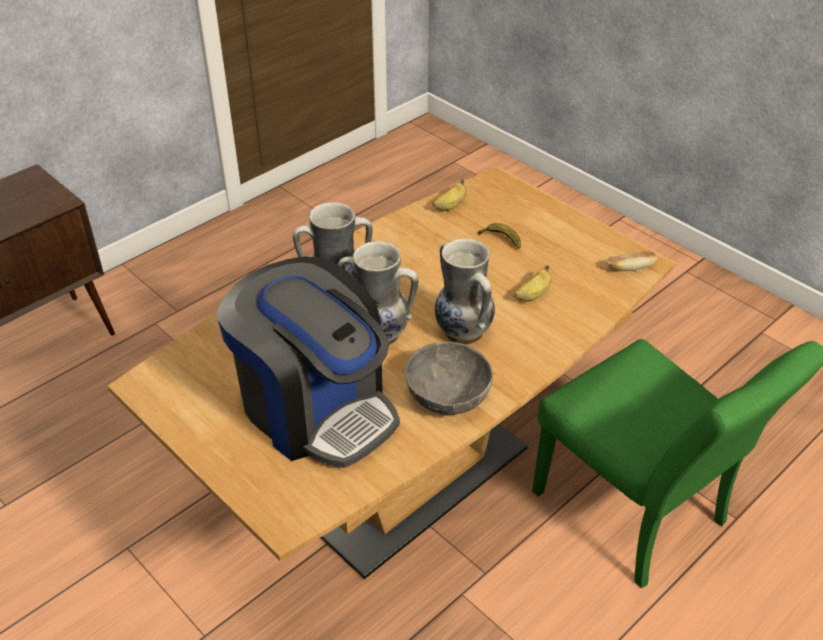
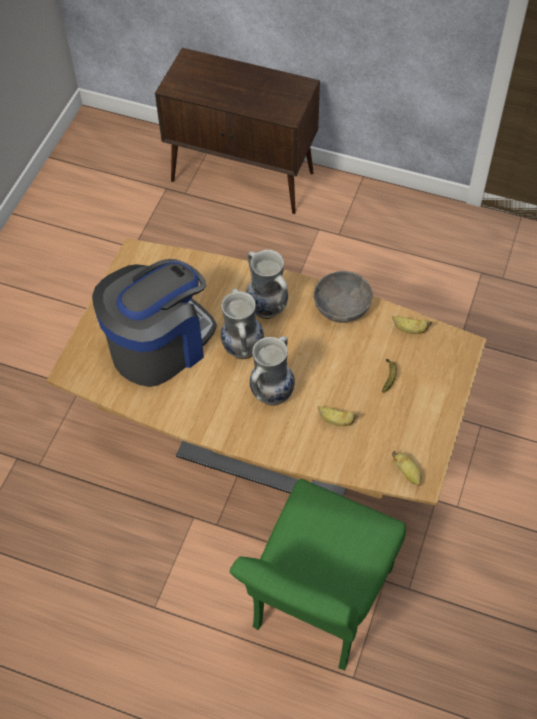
camera: 65 degrees right, 15 degrees up
coffee machine [217,256,400,468] -> coffee machine turned 150 degrees counterclockwise [92,259,217,387]
grey bowl [405,342,493,415] -> grey bowl moved to [314,271,373,323]
bread [606,251,657,271] -> banana [392,451,422,486]

